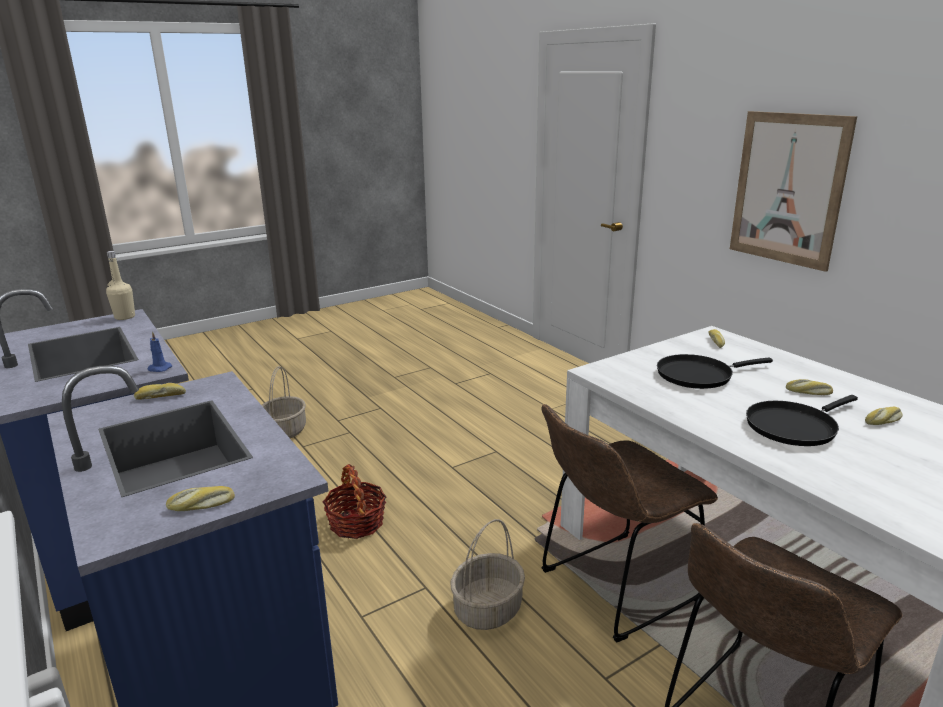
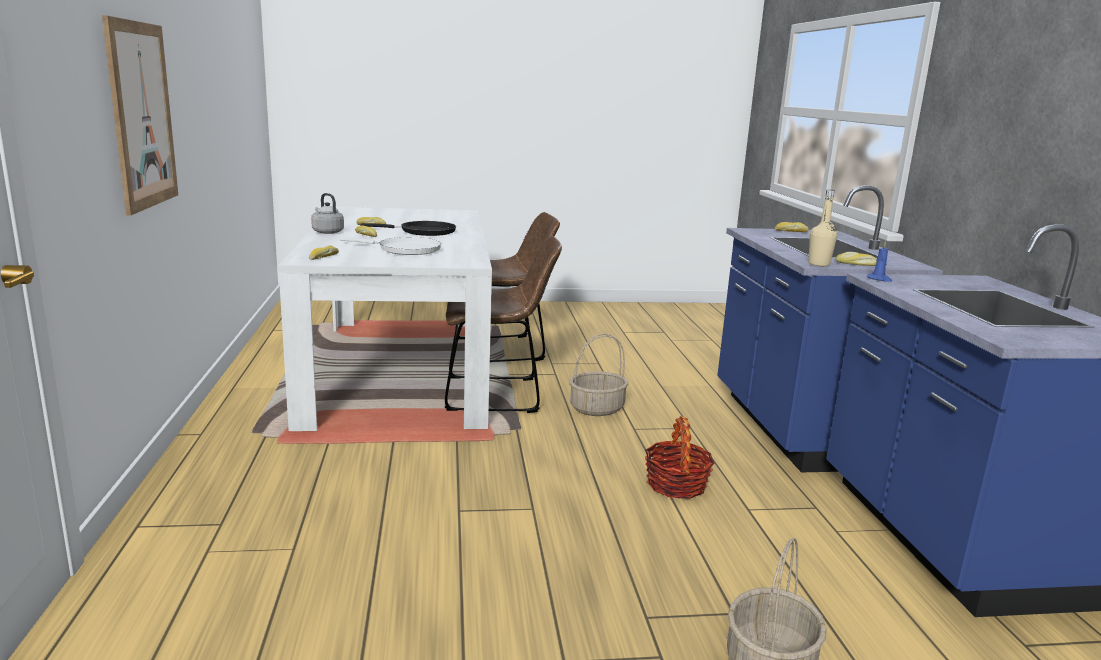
camera: 155 degrees left, 5 degrees down
beige bottle [106,251,135,320] -> beige bottle moved to [808,189,837,266]
black frying pan [657,354,773,389] -> white frying pan [339,237,442,255]
none -> grey kettle [311,193,344,234]

